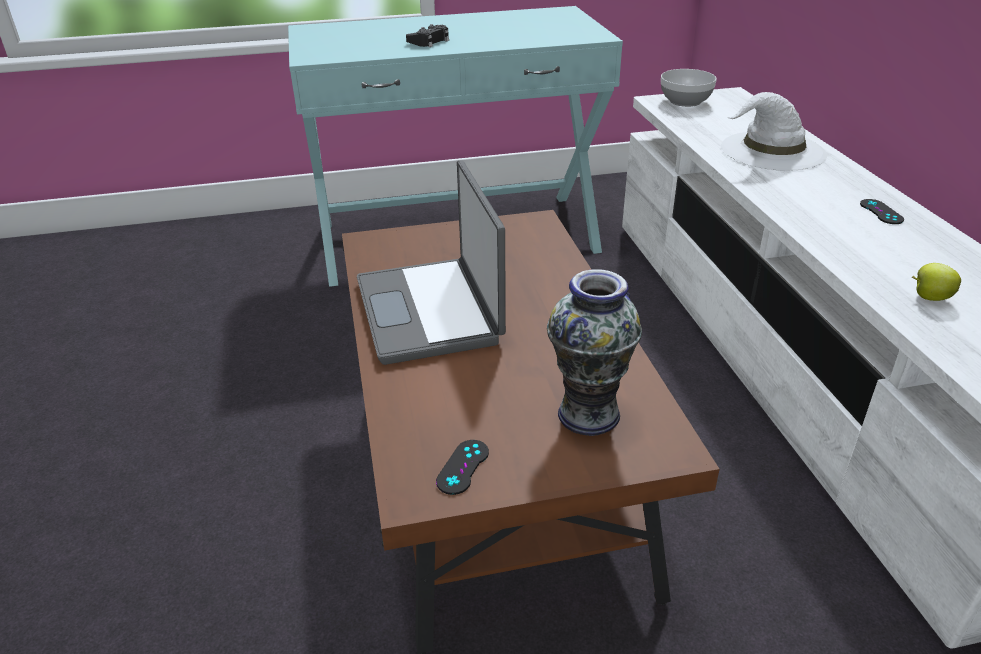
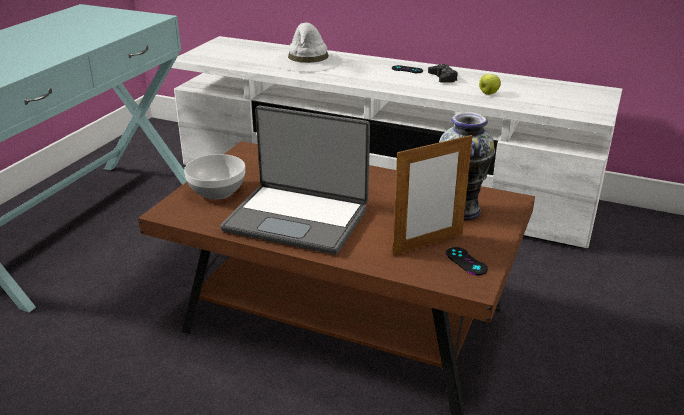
camera: 55 degrees left, 5 degrees down
black game controller [406,24,449,47] -> black game controller moved to [428,64,458,83]
bowl [661,69,717,107] -> bowl moved to [184,154,245,200]
none -> picture frame [393,133,473,256]

